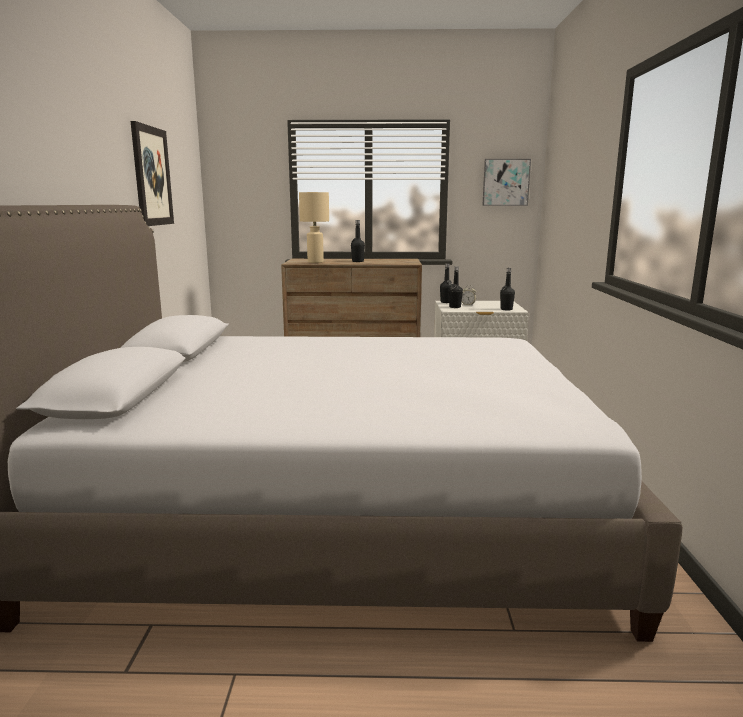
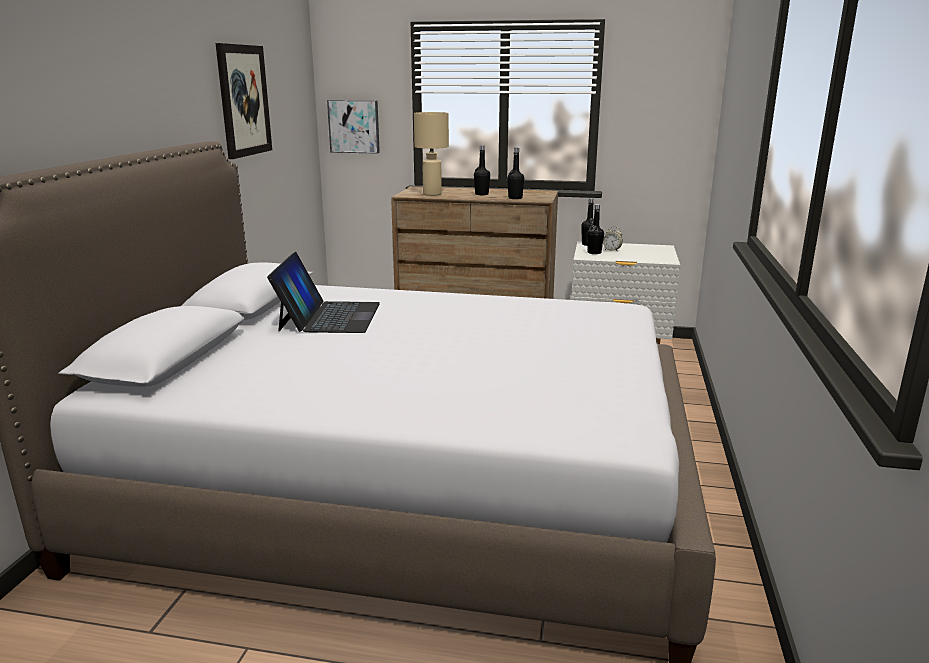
camera: 10 degrees right, 5 degrees up
picture [482,159,531,206] -> picture moved to [327,100,380,154]
black bottle [500,268,515,310] -> black bottle moved to [507,148,524,199]
none -> laptop [267,252,380,333]

